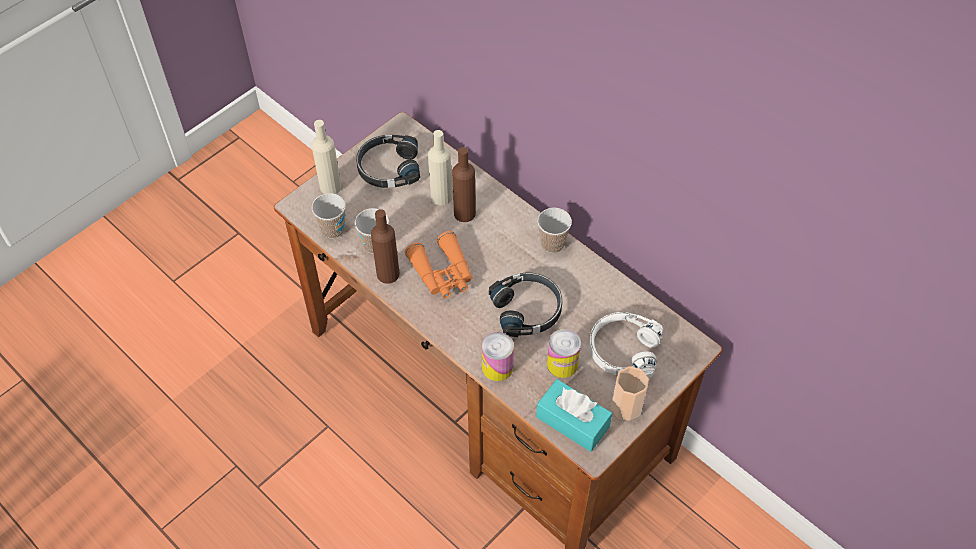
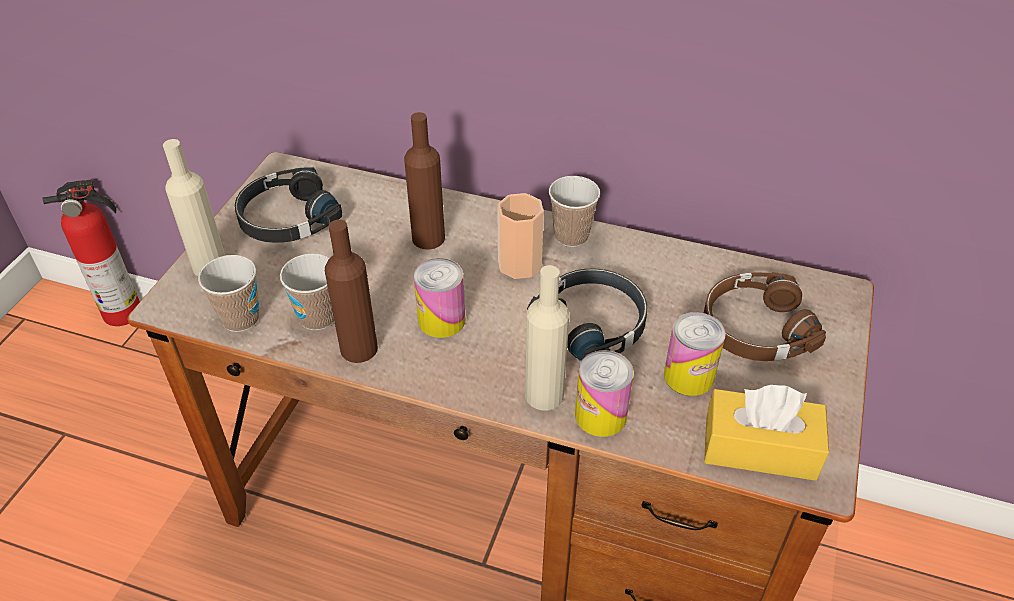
camera: 25 degrees left, 10 degrees down
orange binoculars [405,231,472,298] -> can [414,258,465,338]
beige bottle [428,130,452,206] -> beige bottle moved to [525,265,569,410]
turquoise tissue box [536,379,612,452] -> yellow tissue box [704,385,829,481]
white headphones [589,312,663,378] -> brown headphones [704,272,826,361]
cup [611,366,649,421] -> cup moved to [497,193,544,279]
none -> fire extinguisher [42,179,140,326]

